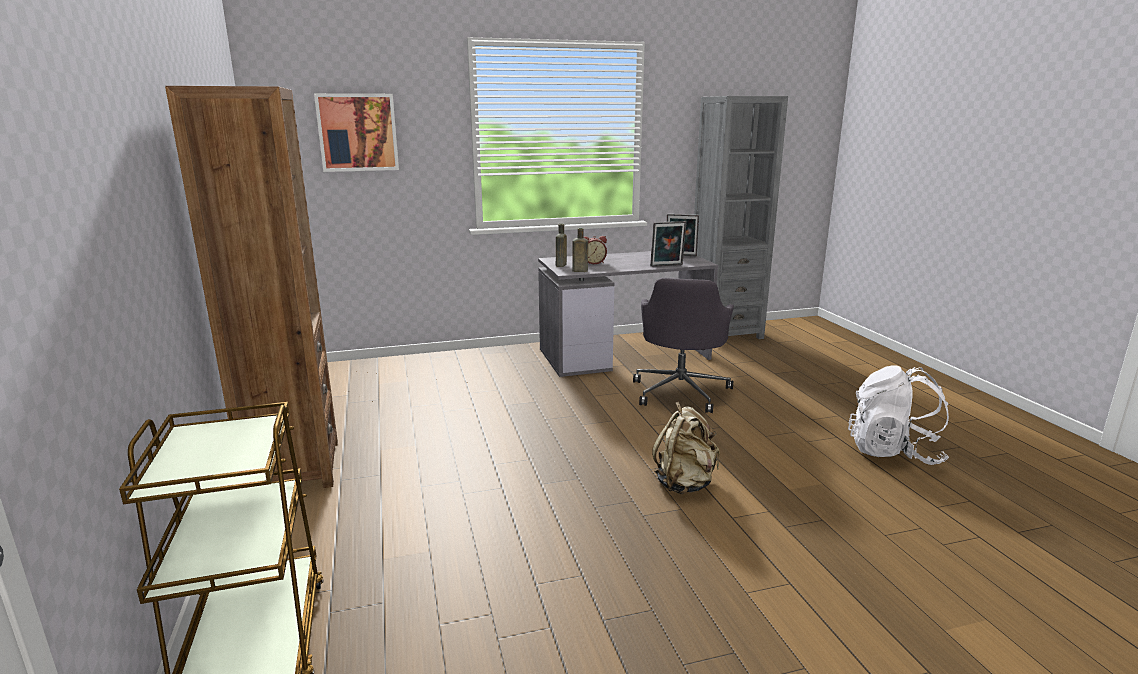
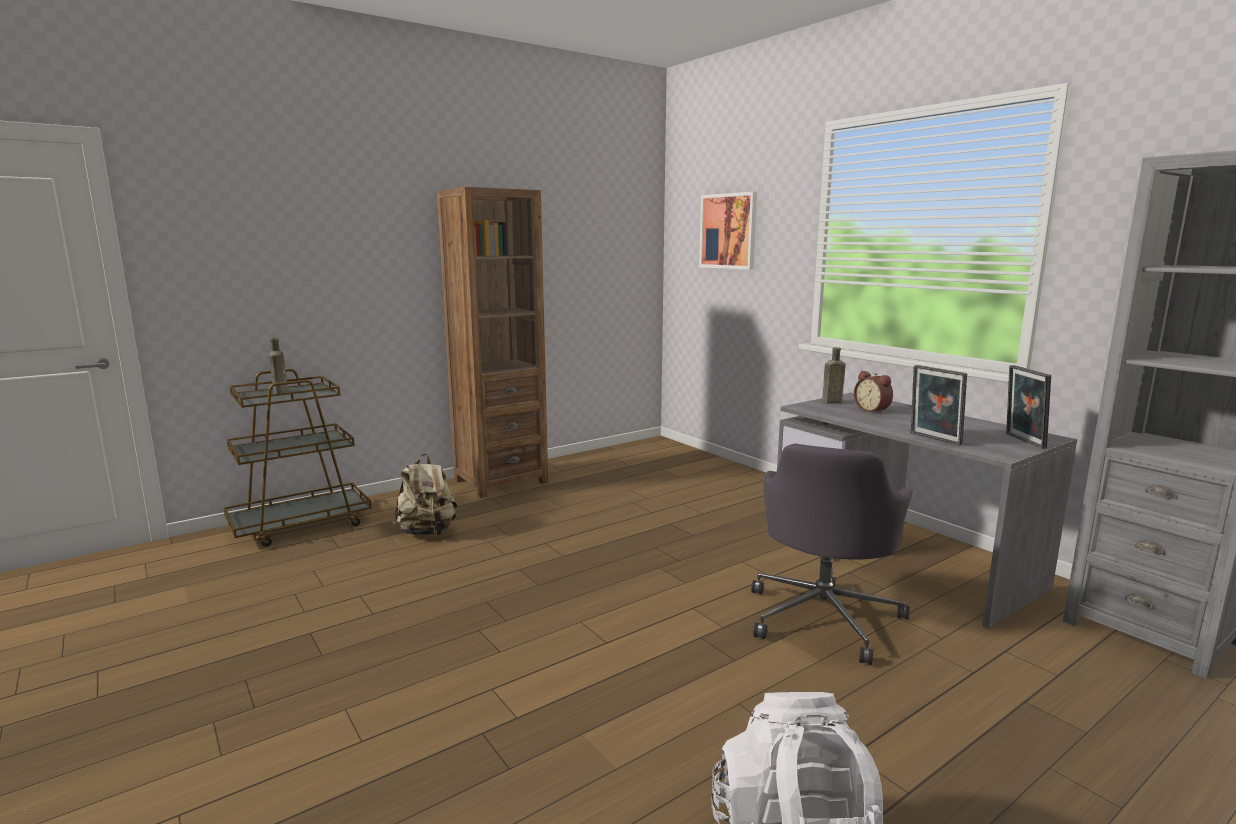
camera: 70 degrees right, 5 degrees down
brown bottle [572,228,588,272] -> brown bottle moved to [269,338,288,394]
grey office chair [633,278,734,413] -> grey office chair turned 60 degrees counterclockwise [751,444,913,665]
beige backpack [652,402,720,494] -> beige backpack moved to [392,454,458,536]

